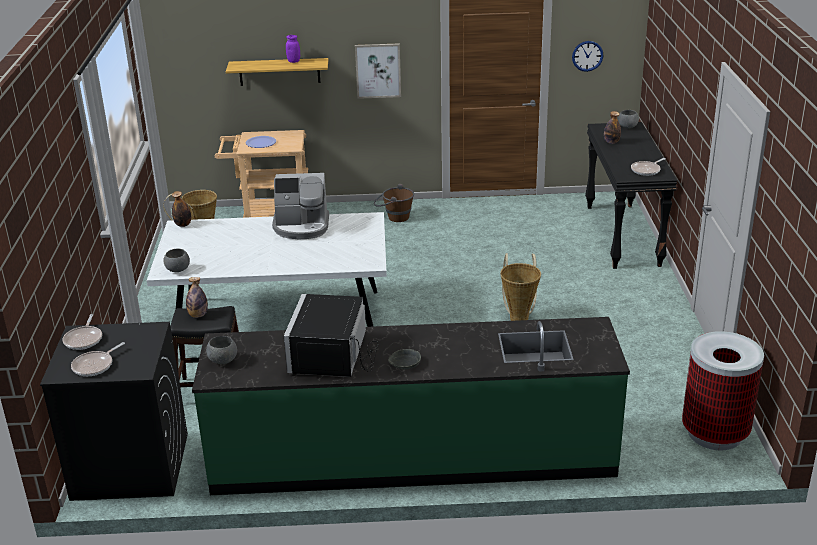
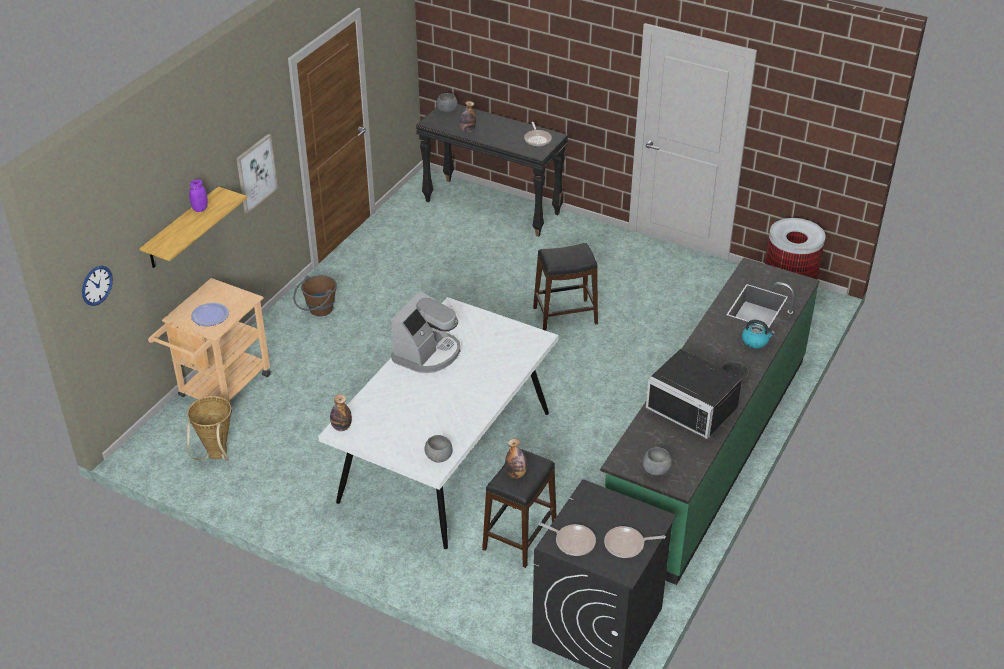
camera: 60 degrees left, 10 degrees up
frying pan [71,342,125,376] -> frying pan turned 105 degrees clockwise [604,526,666,558]
basket [500,253,541,321] -> black stool [533,243,598,331]
wall clock [572,41,603,72] -> wall clock moved to [82,266,113,306]
none -> kettle [742,320,775,348]

